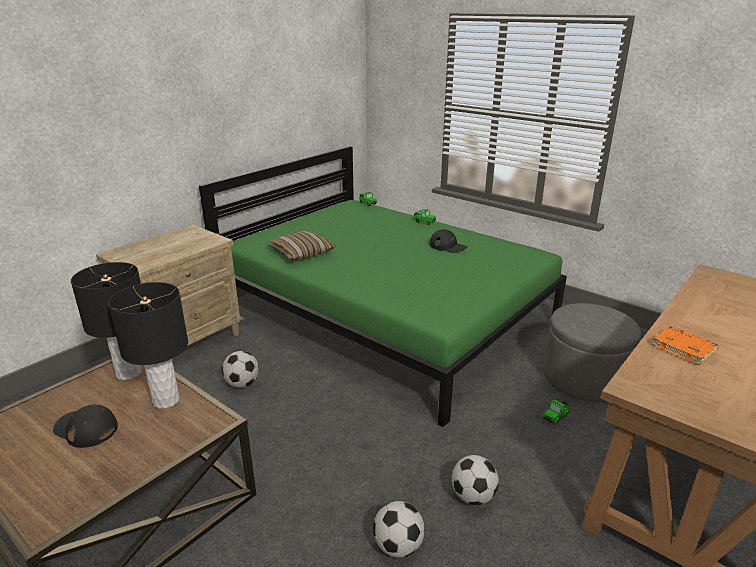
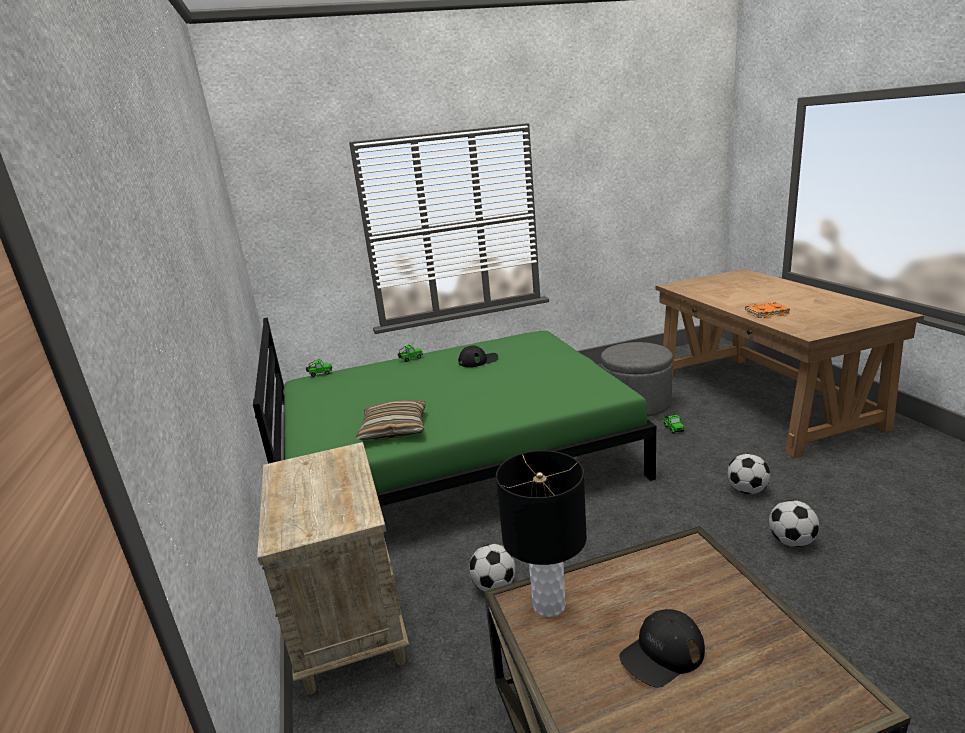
camera: 55 degrees left, 5 degrees down
black table lamp [108,282,188,409] -> none

